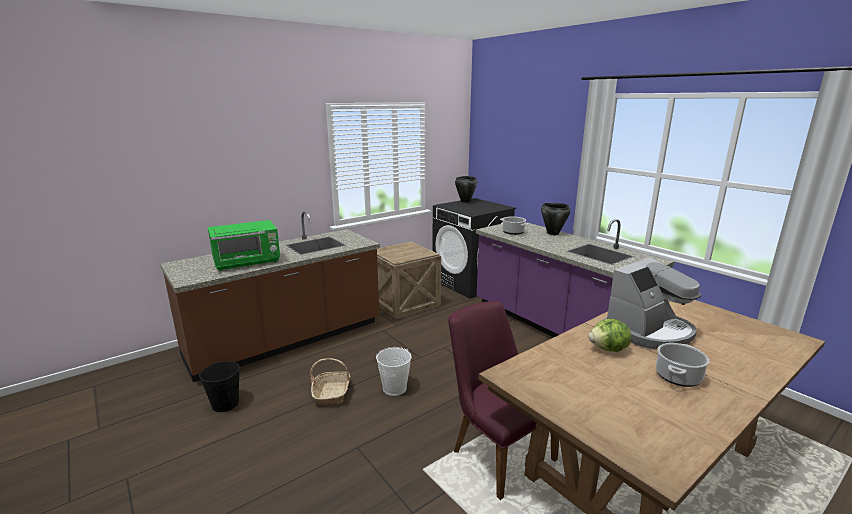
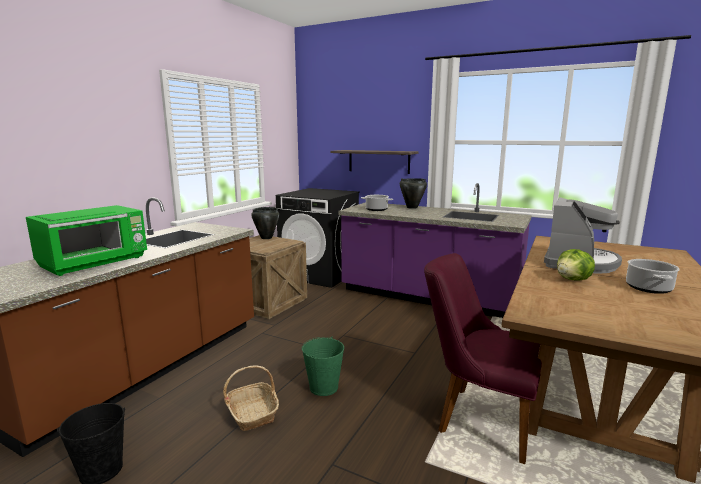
camera: 25 degrees left, 5 degrees down
white bucket [376,347,412,396] -> green bucket [302,336,344,396]
black cooking pot [455,176,477,202] -> black cooking pot moved to [251,207,279,239]
none -> shelf [330,150,418,174]

